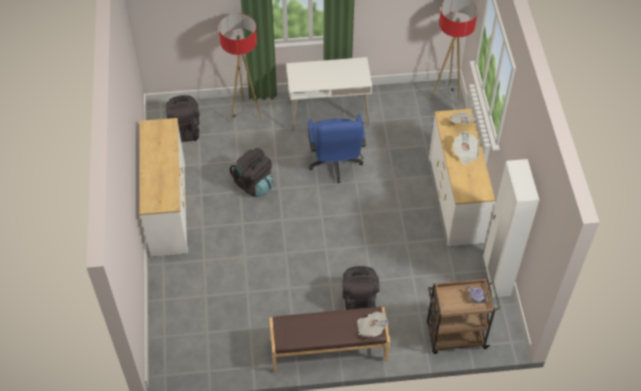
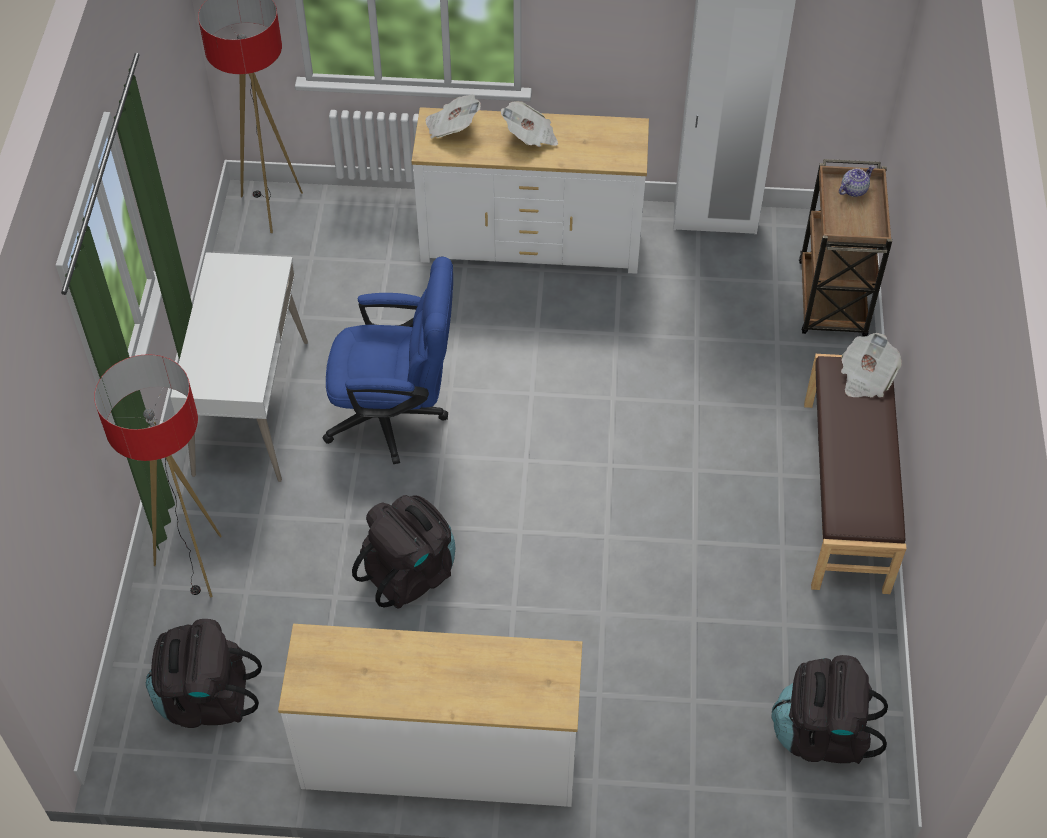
camera: 80 degrees left, 0 degrees up
black backpack [342,266,379,310] -> black backpack moved to [771,655,888,764]

